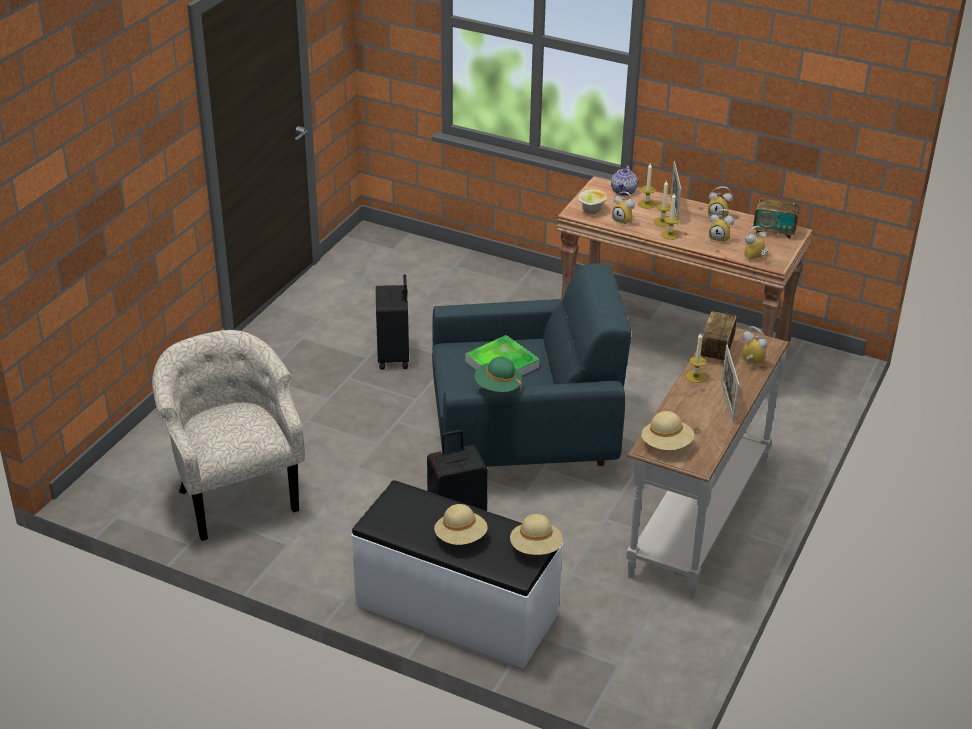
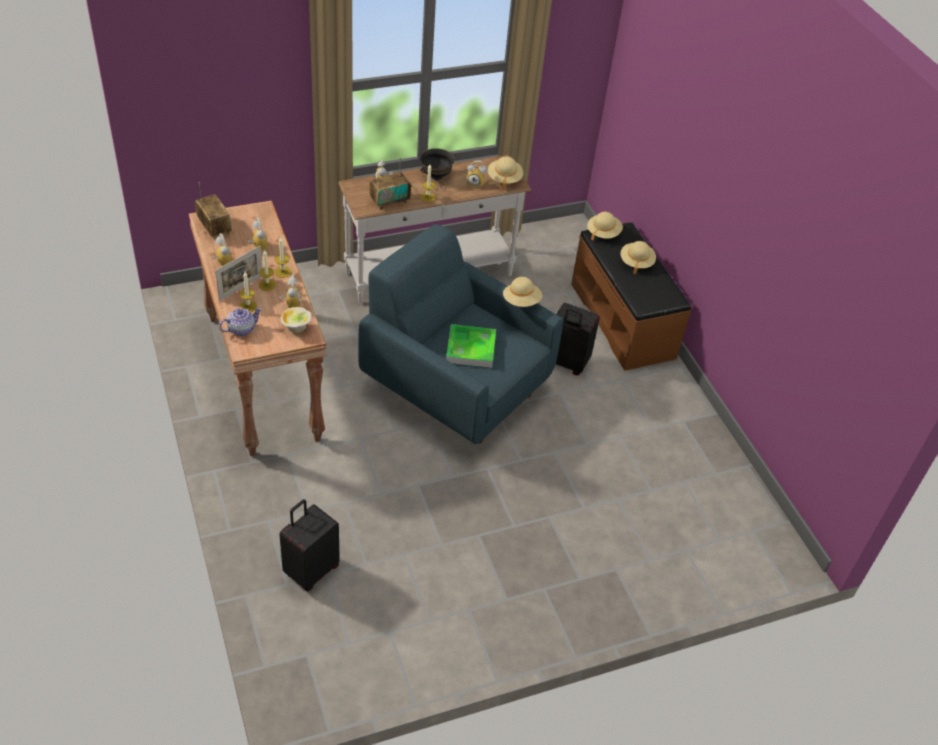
camera: 140 degrees left, 10 degrees up
beige armchair [152,330,305,541] -> none
white bench [352,480,563,668] -> brown bench [571,222,691,371]
black suitcase [376,274,409,370] -> black suitcase moved to [279,499,340,591]
green hat [475,357,522,392] -> beige hat [503,277,542,307]
picture frame [721,345,739,423] -> black bowl [420,148,454,180]
alarm clock [744,226,768,261] -> alarm clock moved to [467,160,487,188]

